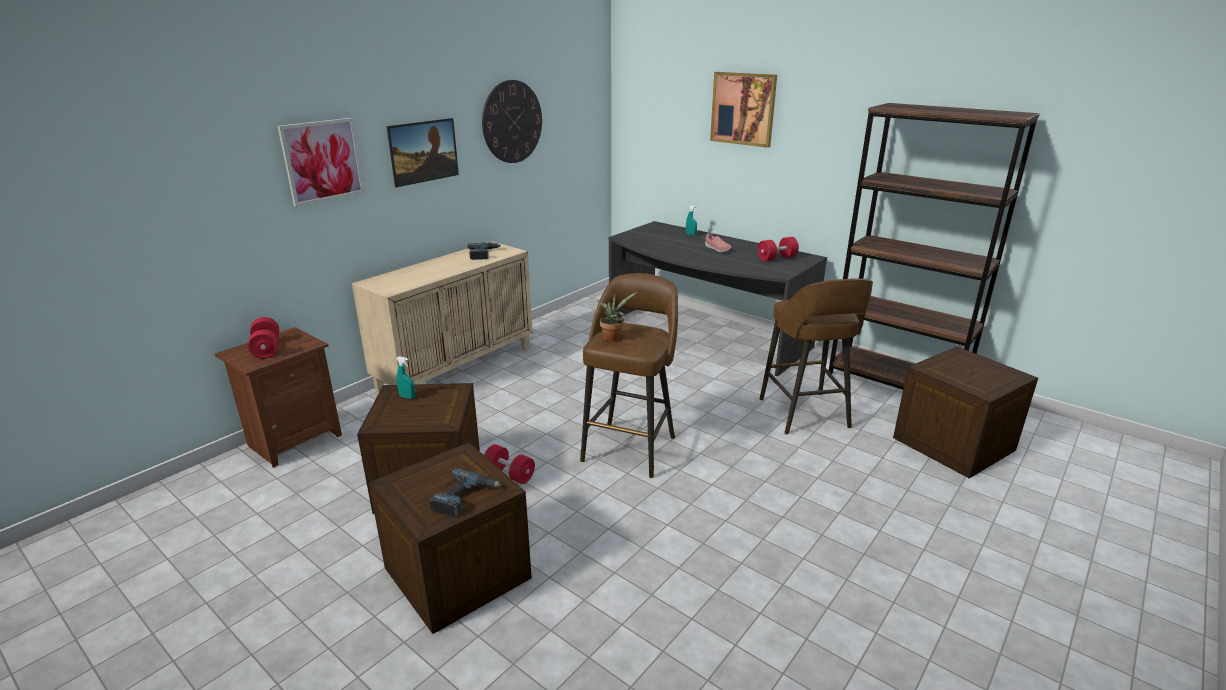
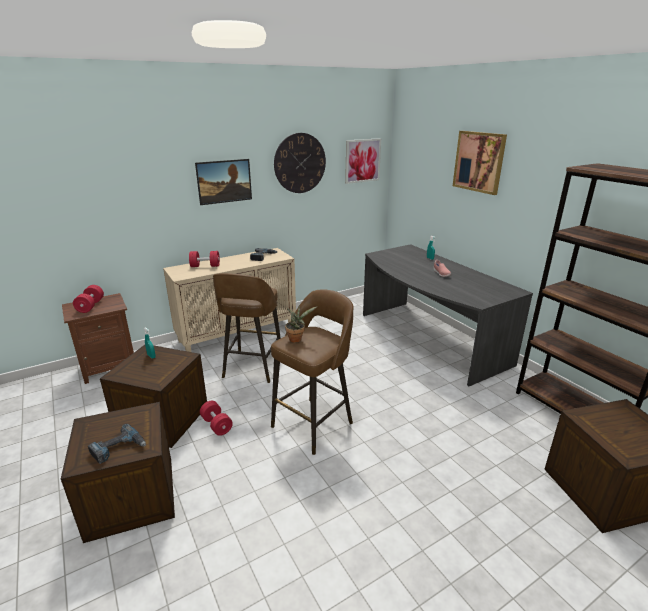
camera: 20 degrees right, 0 degrees up
picture [278,118,365,206] -> picture moved to [345,138,381,184]
red dumbbell [757,237,799,261] -> red dumbbell moved to [189,251,220,267]
brown stool [760,278,873,434] -> brown stool moved to [213,273,281,383]

